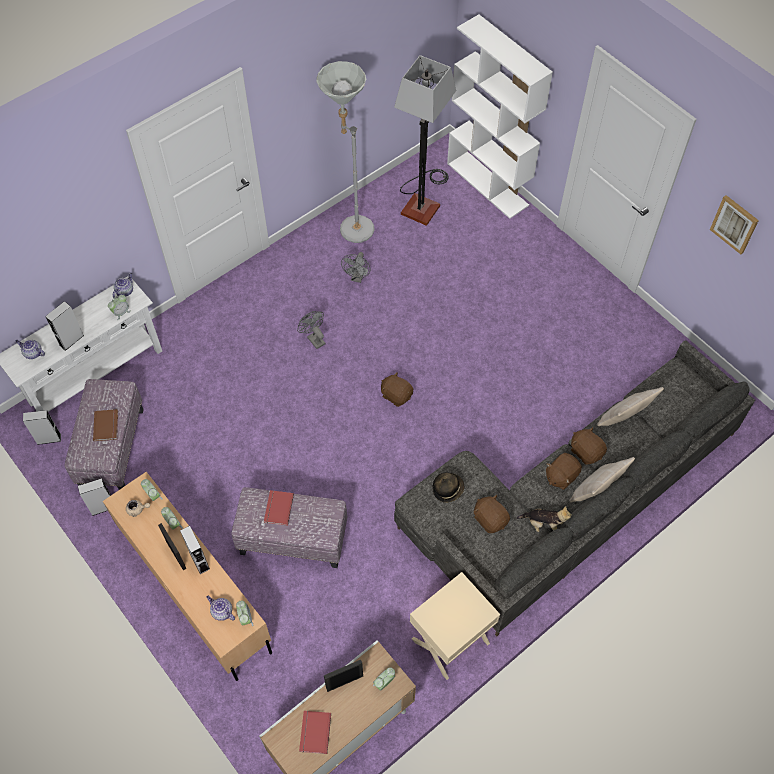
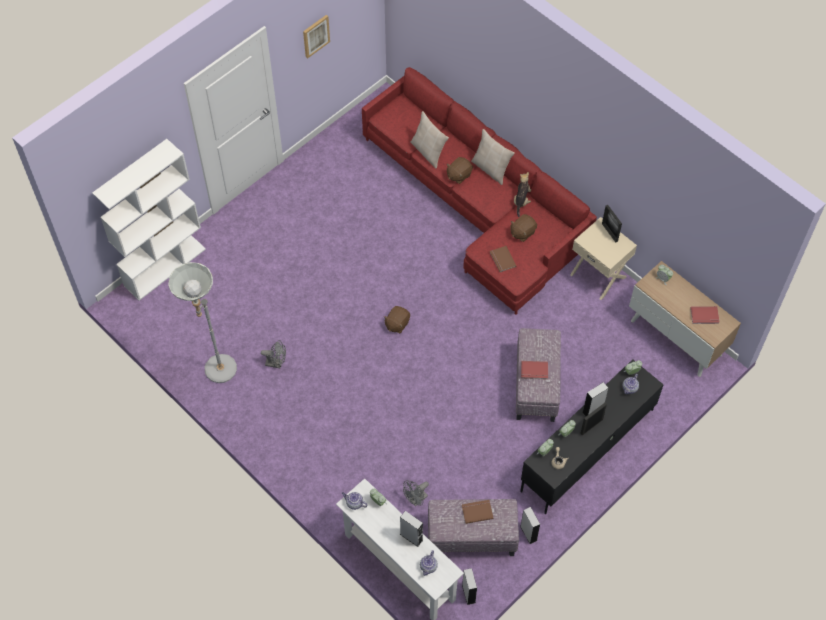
camera: 95 degrees left, 0 degrees up
beige tv stand [103,472,272,681] -> black tv stand [520,359,664,514]
grey fan [297,311,325,349] -> grey fan moved to [403,480,429,506]
picture frame [324,660,363,692] -> picture frame moved to [602,205,622,242]
floor lamp [394,55,456,226] -> none
grey sofa [394,340,755,636] -> red sofa [362,67,597,315]
hat [433,472,464,503] -> brown book [490,246,516,272]
brown plush toy [546,453,582,490] -> none

